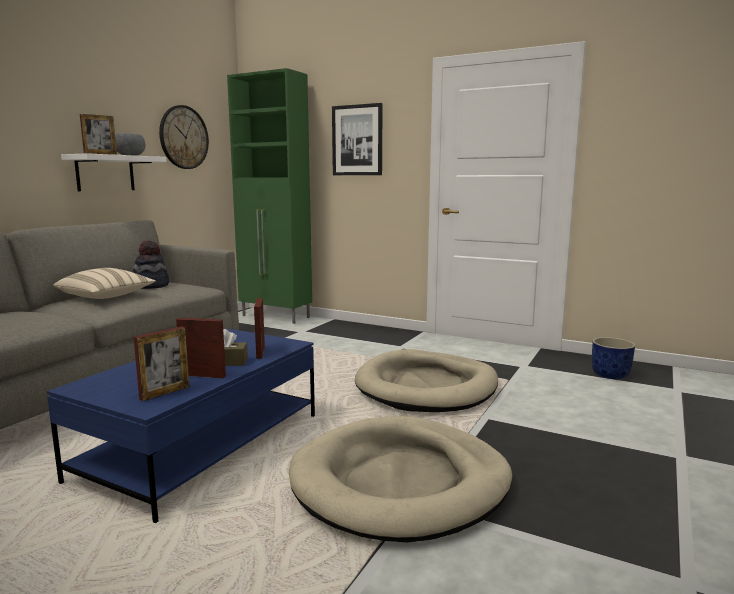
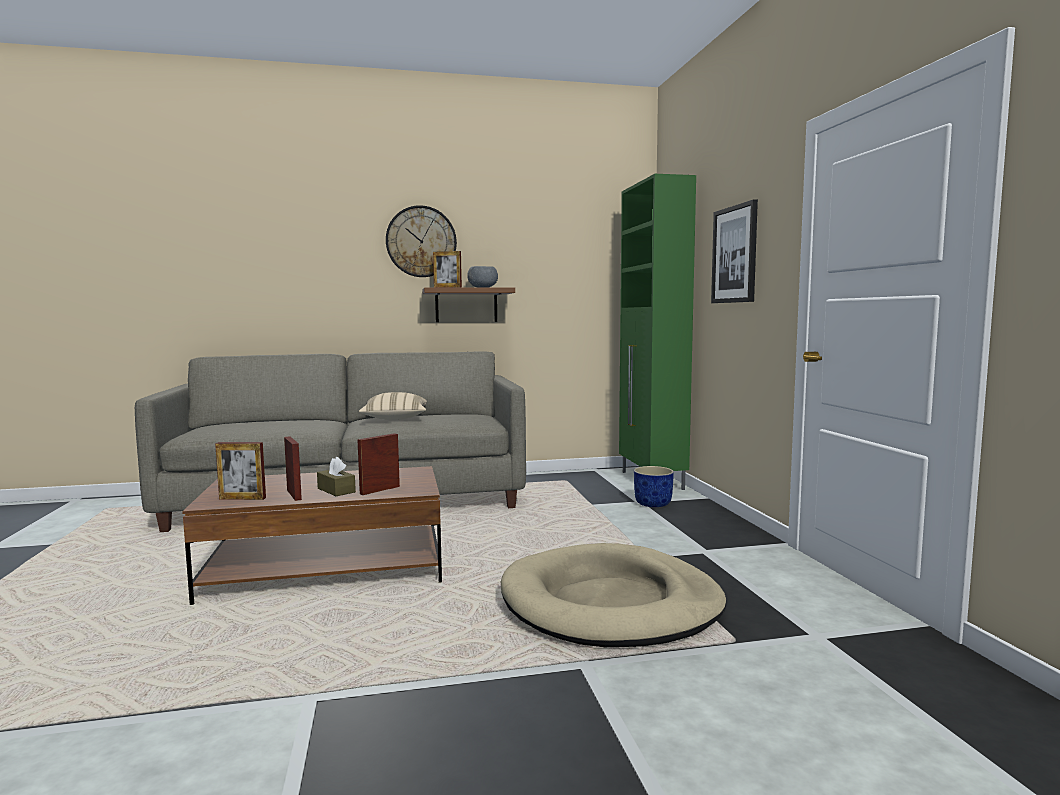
camera: 50 degrees right, 5 degrees down
blue coffee table [47,329,315,523] -> brown coffee table [182,466,442,605]
white shelf [61,153,166,191] -> brown shelf [422,287,515,322]
hat [133,240,169,289] -> none
wall clock [159,105,209,169] -> wall clock moved to [386,205,457,277]
beige dog bed [289,416,512,542] -> none
blue planter [592,337,635,379] -> blue planter moved to [634,466,674,507]

